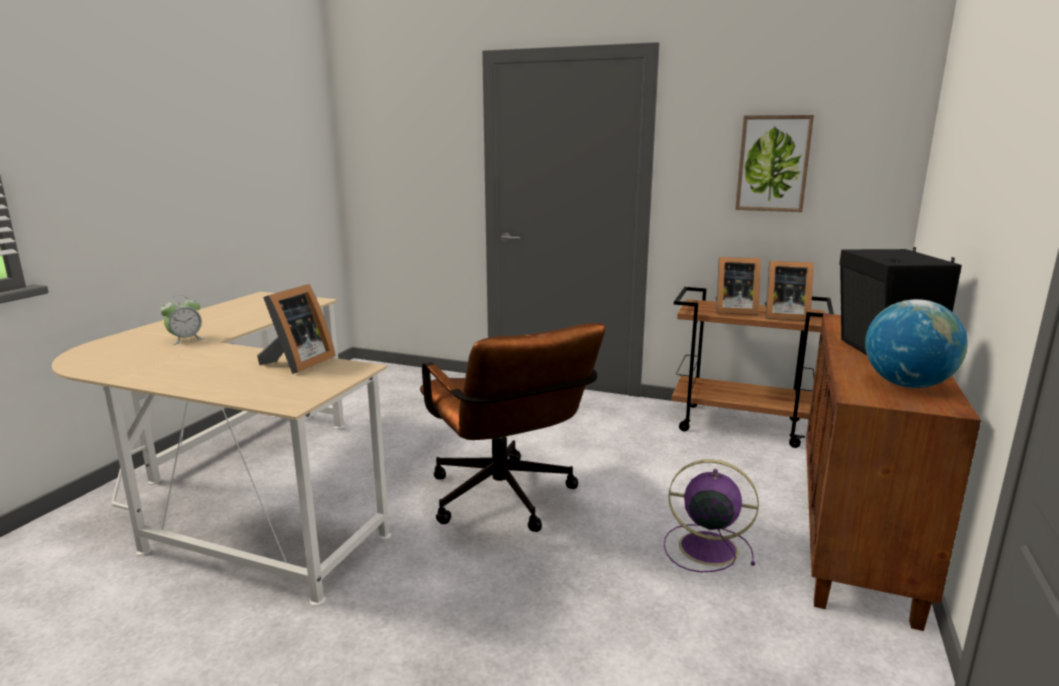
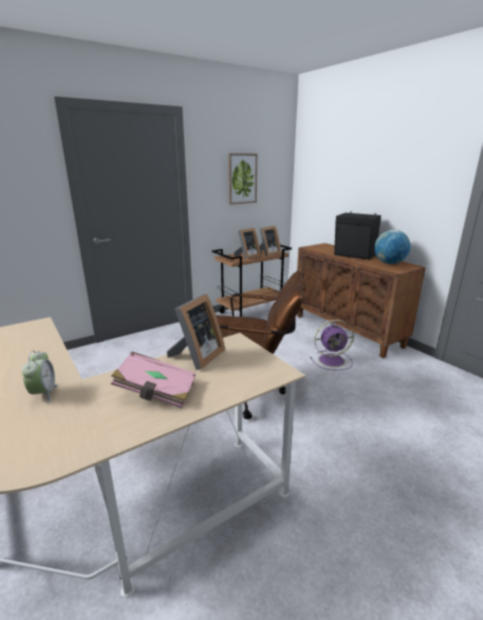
camera: 55 degrees left, 5 degrees up
picture frame [257,284,336,374] -> picture frame turned 60 degrees clockwise [167,294,225,370]
purple fan [664,459,759,572] -> purple fan turned 150 degrees counterclockwise [310,320,354,370]
none -> pink book [111,352,196,408]

